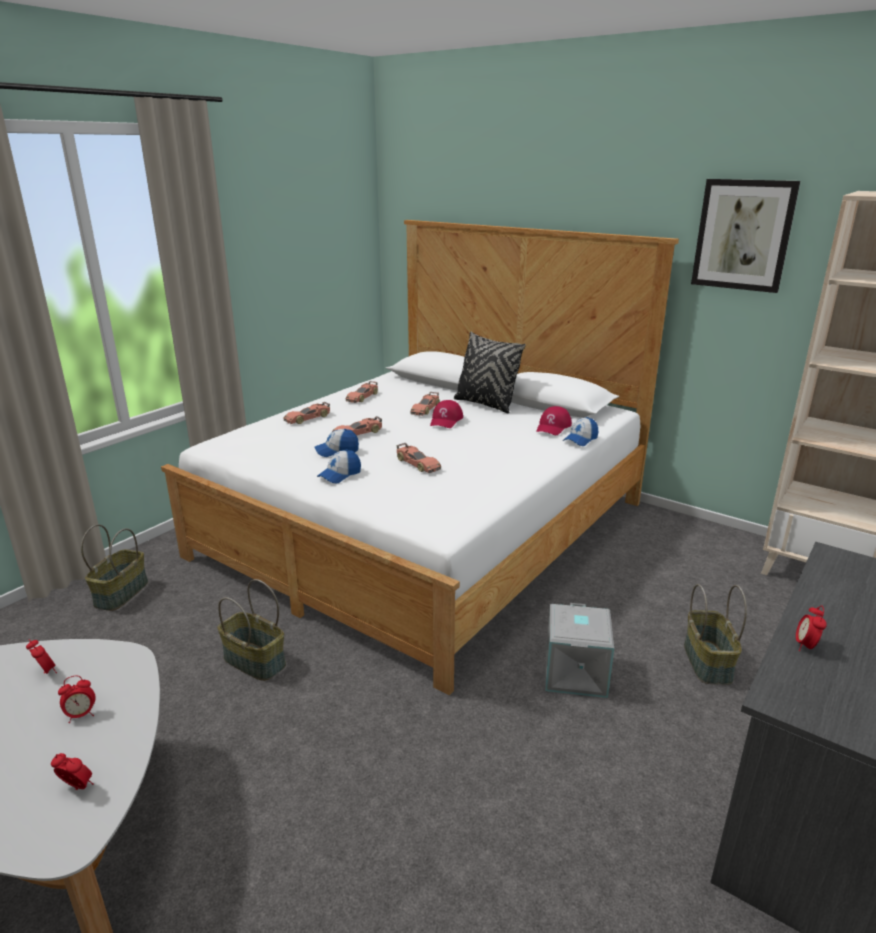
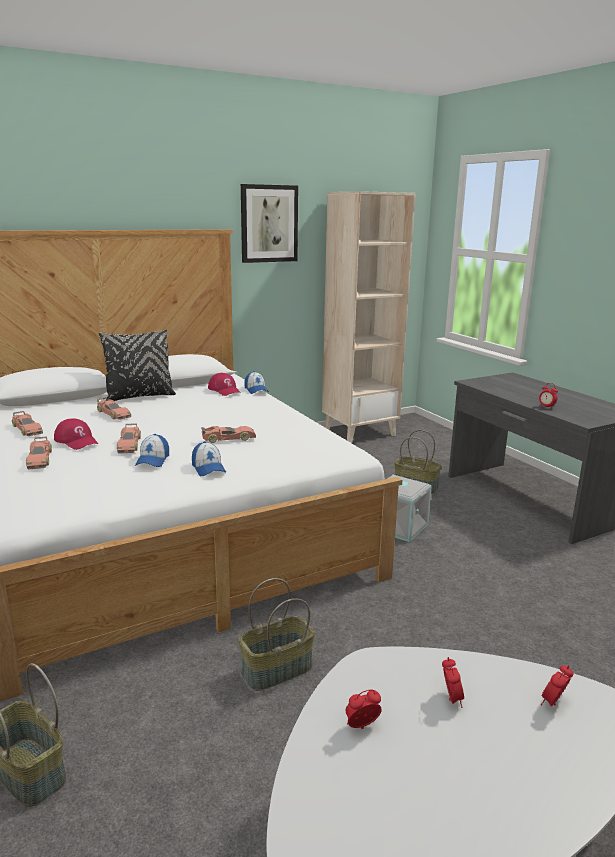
camera: 65 degrees left, 5 degrees down
red cap [430,400,463,428] -> red cap moved to [54,418,98,450]

